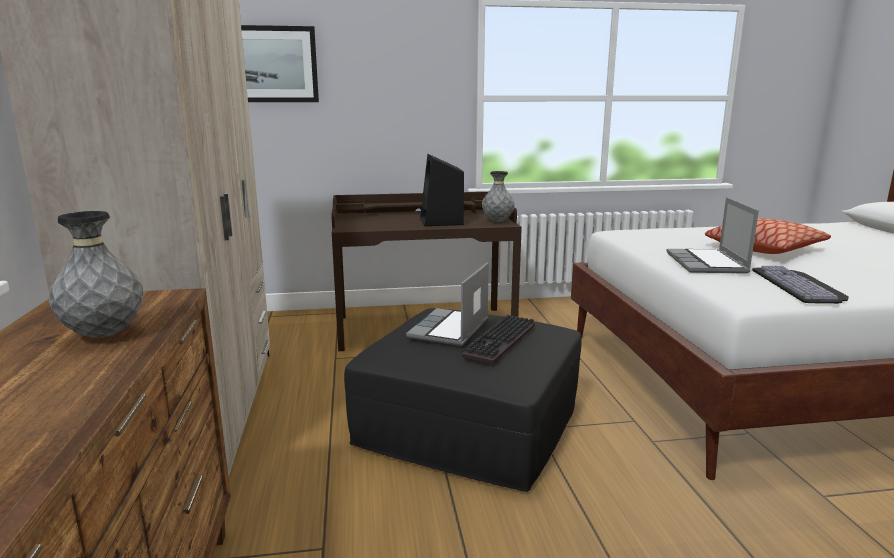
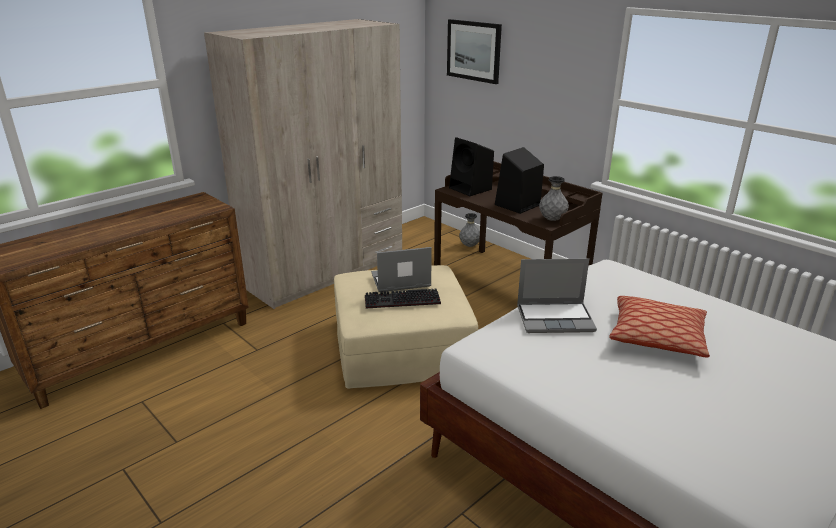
camera: 55 degrees right, 10 degrees up
grey vase [49,211,143,338] -> grey vase moved to [459,213,480,247]
black ottoman [344,308,582,492] -> beige ottoman [334,265,478,389]
laptop [667,197,759,274] -> laptop turned 150 degrees counterclockwise [517,258,597,333]
keyboard [752,266,849,304] -> none
none -> black speaker [449,137,494,196]

